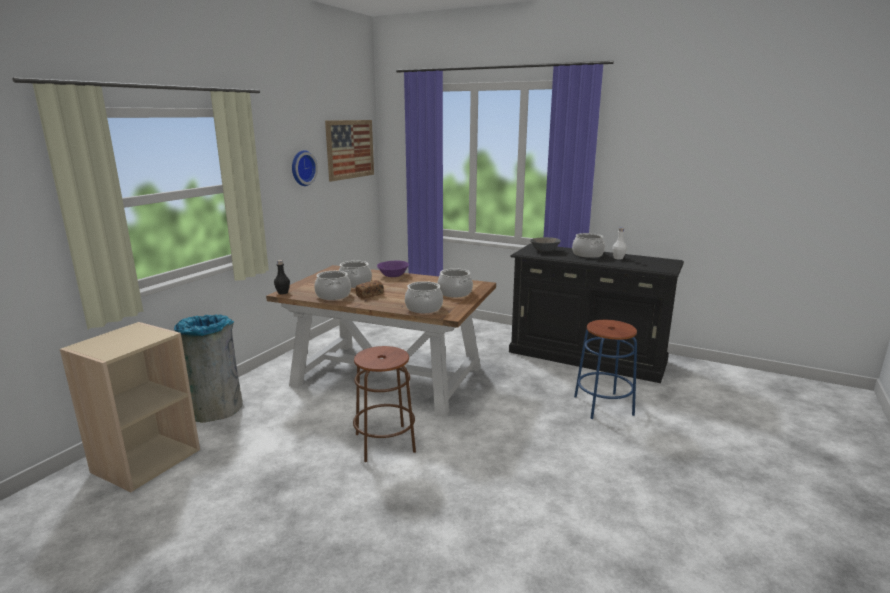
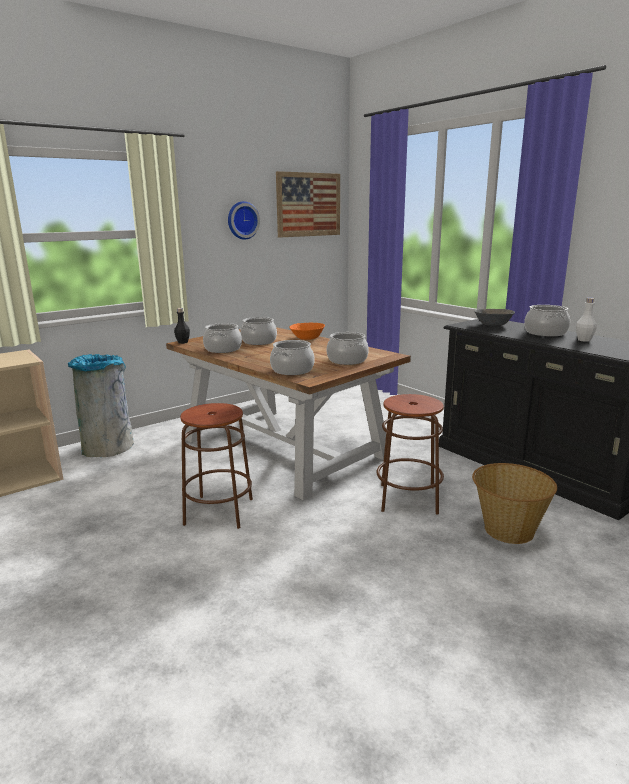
camera: 25 degrees right, 0 degrees up
bread [356,280,384,299] -> none
purple bowl [377,261,409,277] -> orange bowl [289,323,325,340]
blue stool [574,320,637,419] -> basket [472,463,557,544]
none -> brown stool [376,394,444,515]

